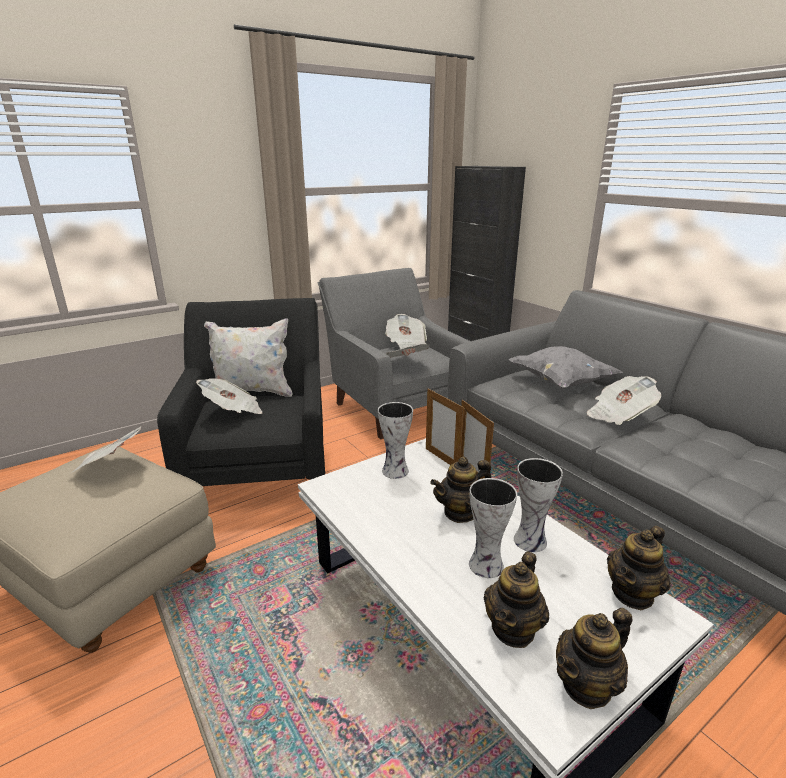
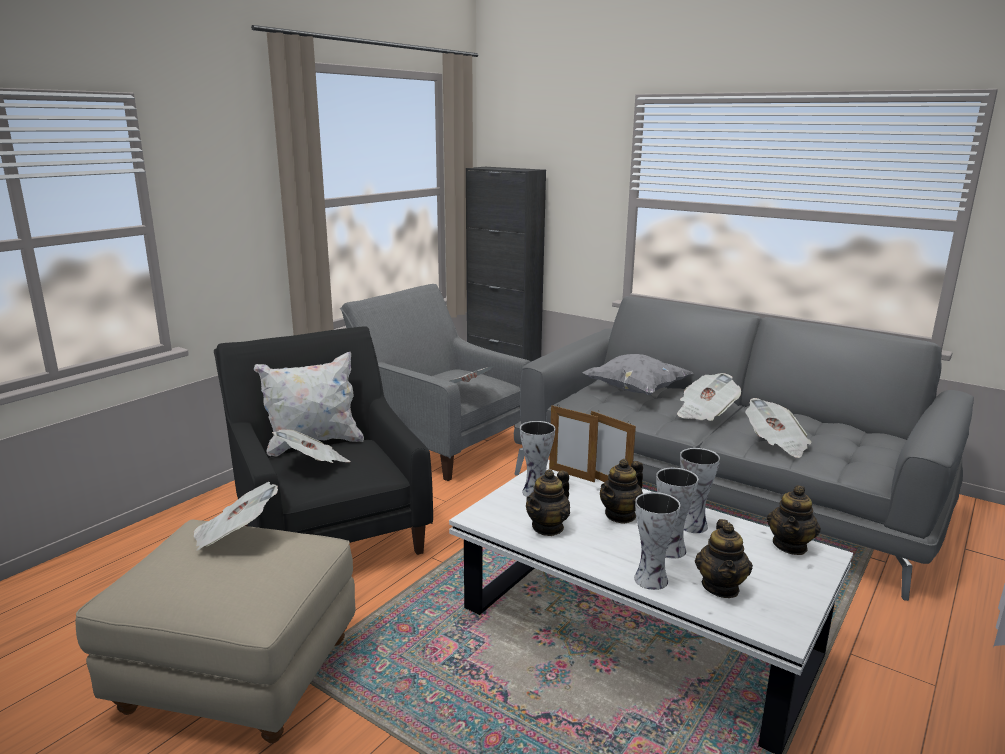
camera: 20 degrees left, 5 degrees down
newspaper [385,314,427,349] -> newspaper moved to [746,398,812,458]
teapot [556,608,632,709] -> teapot moved to [526,469,570,536]
none -> vase [634,492,680,590]

